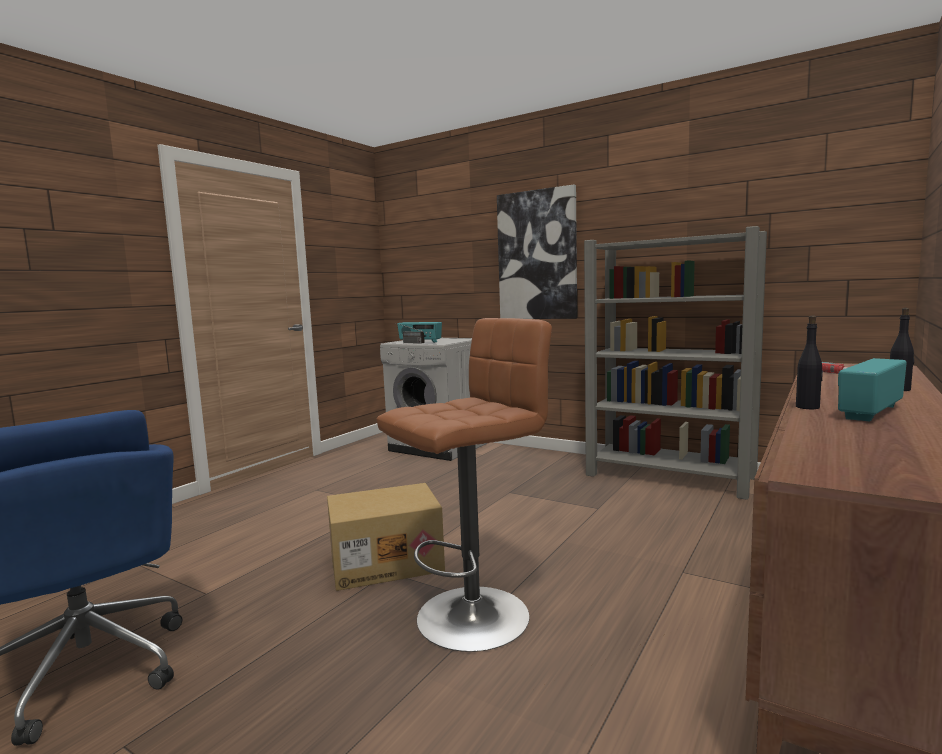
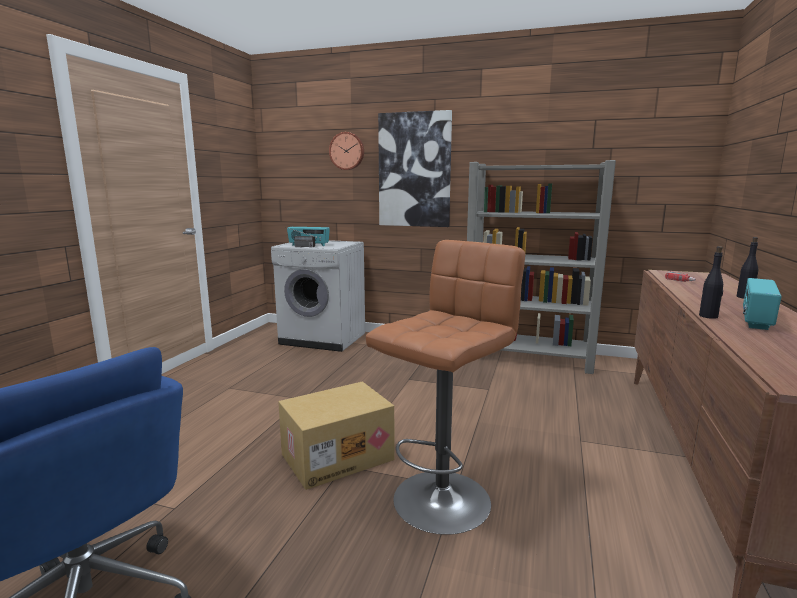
camera: 15 degrees left, 5 degrees up
none -> wall clock [329,132,364,170]

